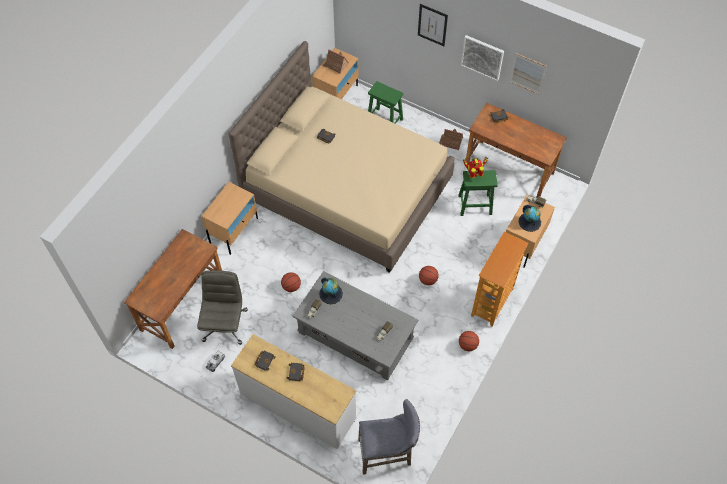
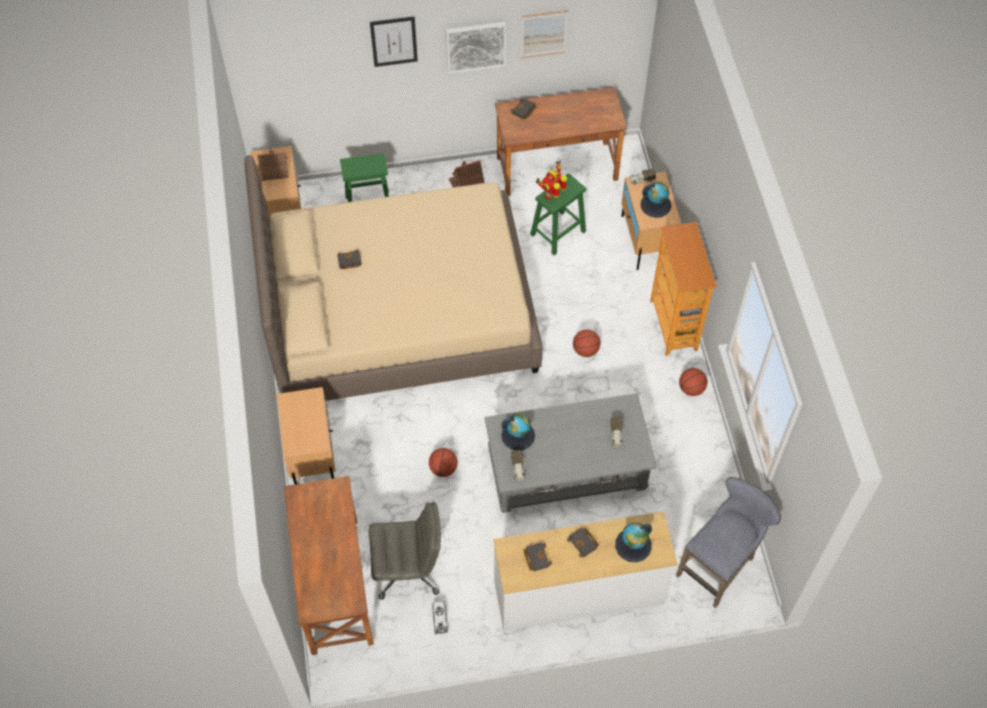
camera: 40 degrees left, 0 degrees up
grey office chair [197,270,248,345] -> grey office chair turned 120 degrees clockwise [369,502,441,600]
none -> globe [615,522,652,562]

